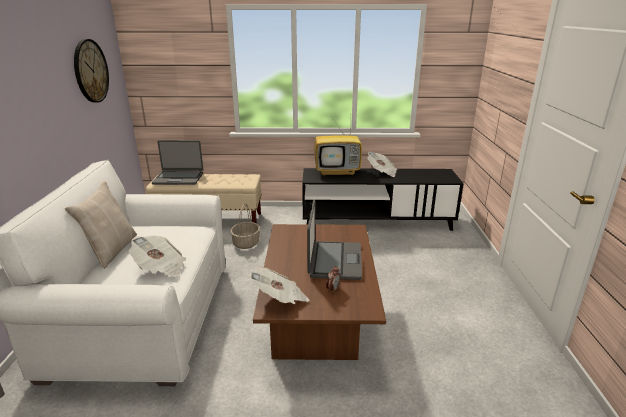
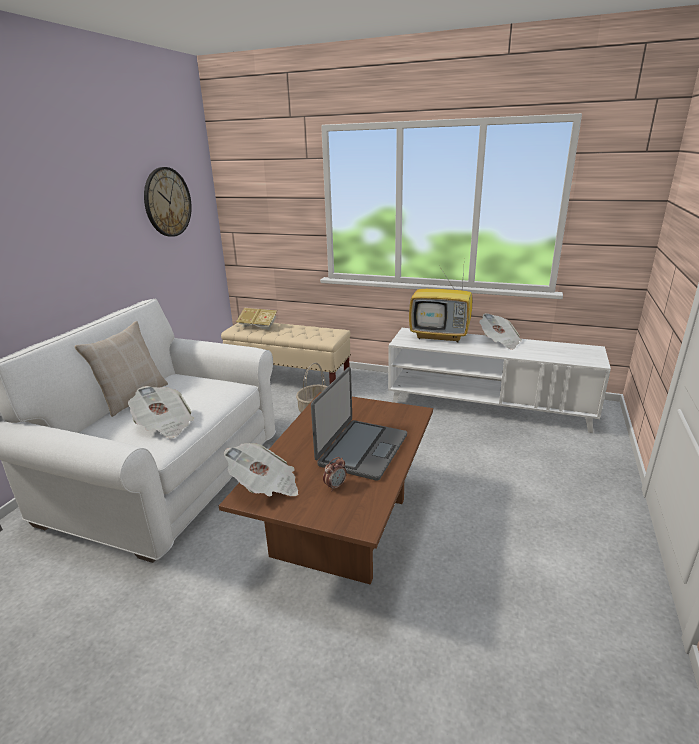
camera: 20 degrees right, 0 degrees up
laptop [152,140,203,185] -> book [236,308,277,330]
black tv stand [302,168,464,231] -> white tv stand [388,328,611,433]

